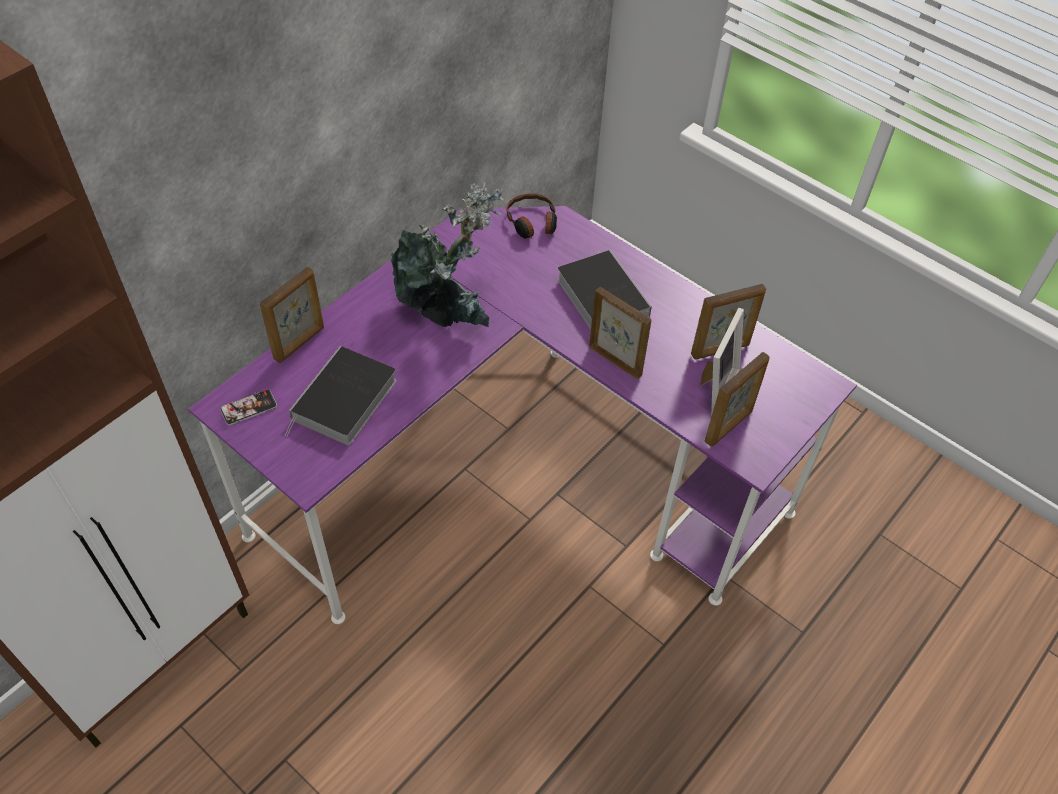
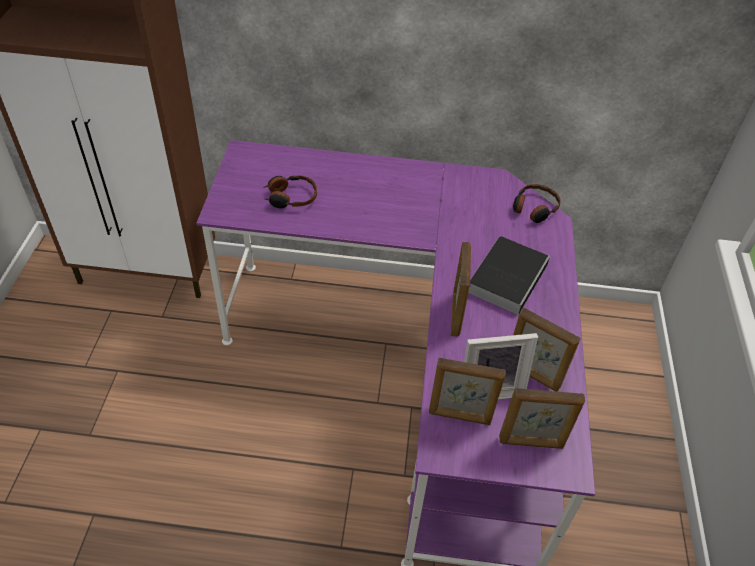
camera: 55 degrees right, 5 degrees down
phone [220,389,277,426] -> none
picture frame [260,267,324,363] -> picture frame moved to [499,388,585,449]
book [285,346,397,445] -> headphones [263,176,317,209]
potted plant [391,182,504,327] -> none

